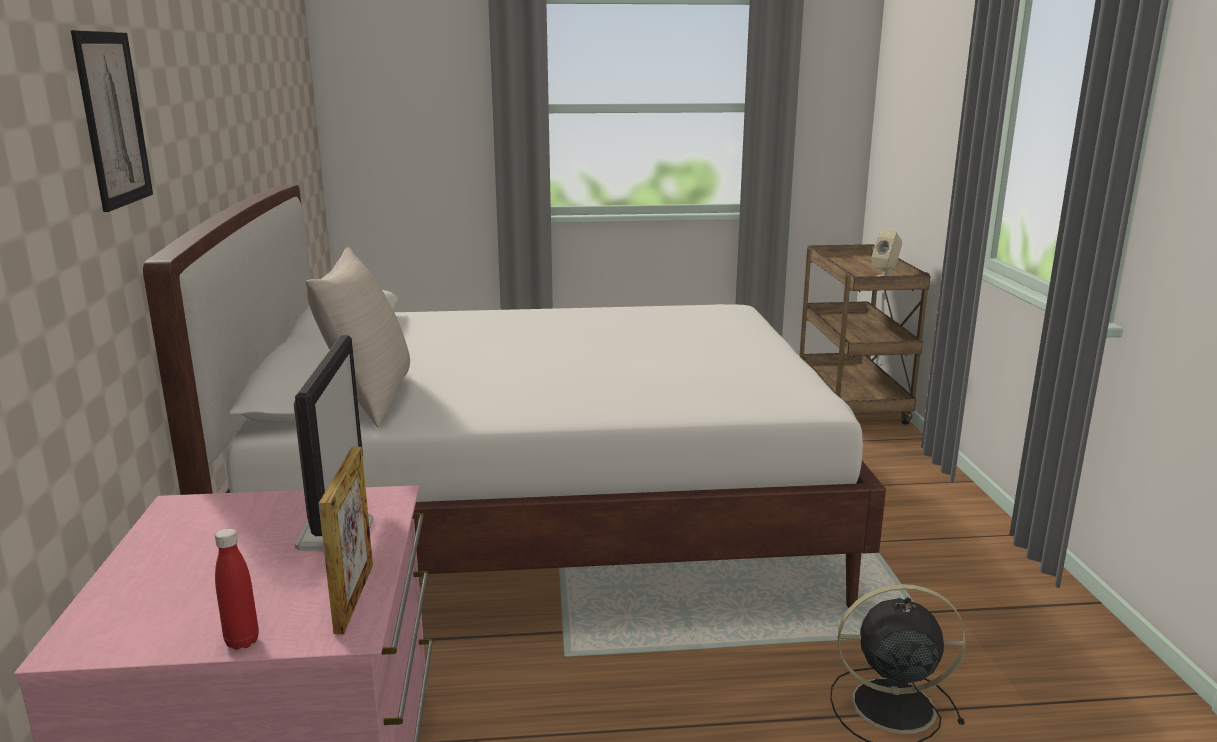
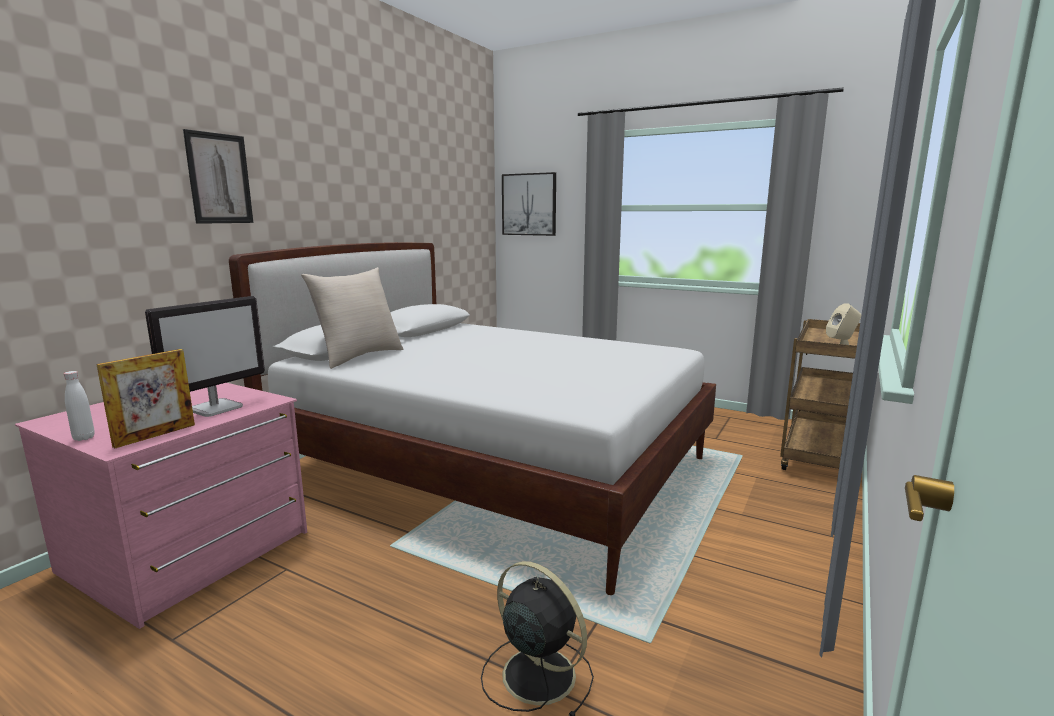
camera: 35 degrees right, 5 degrees down
red bottle [215,529,259,650] -> white bottle [64,371,95,441]
none -> picture [502,172,556,236]

